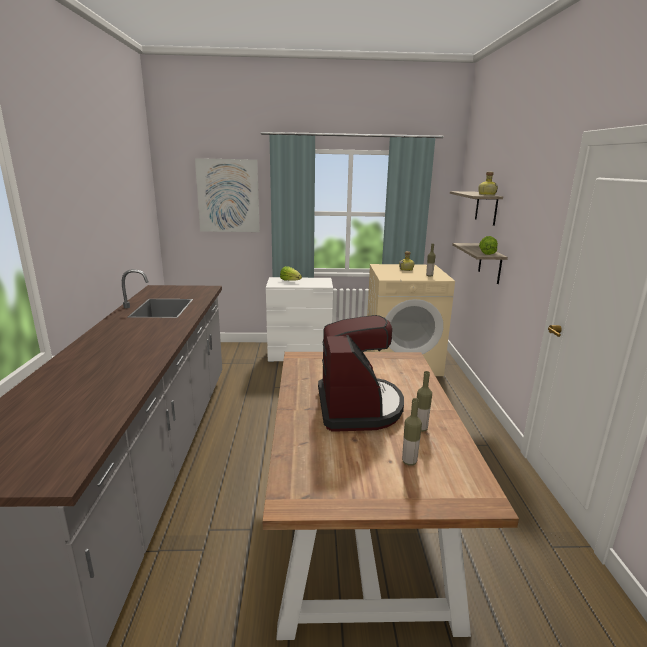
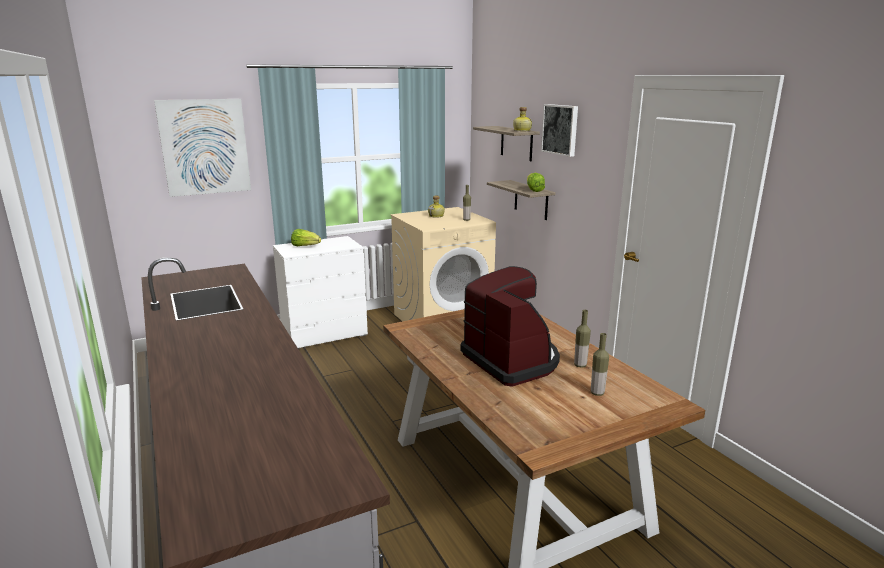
camera: 25 degrees left, 0 degrees up
none -> picture [541,104,578,157]

